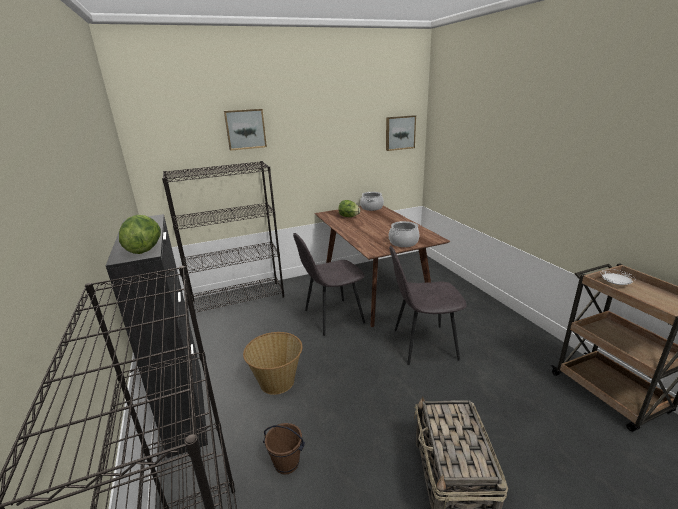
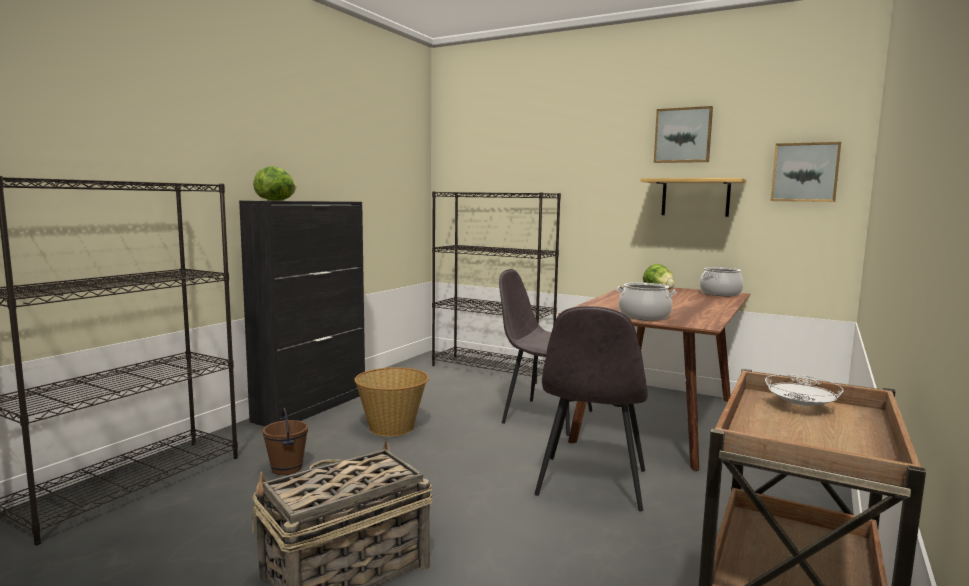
camera: 50 degrees right, 15 degrees down
picture [224,109,267,151] -> picture moved to [654,106,713,163]
grey chair [389,246,467,365] -> grey chair turned 120 degrees counterclockwise [535,306,648,511]
none -> shelf [641,178,746,217]

